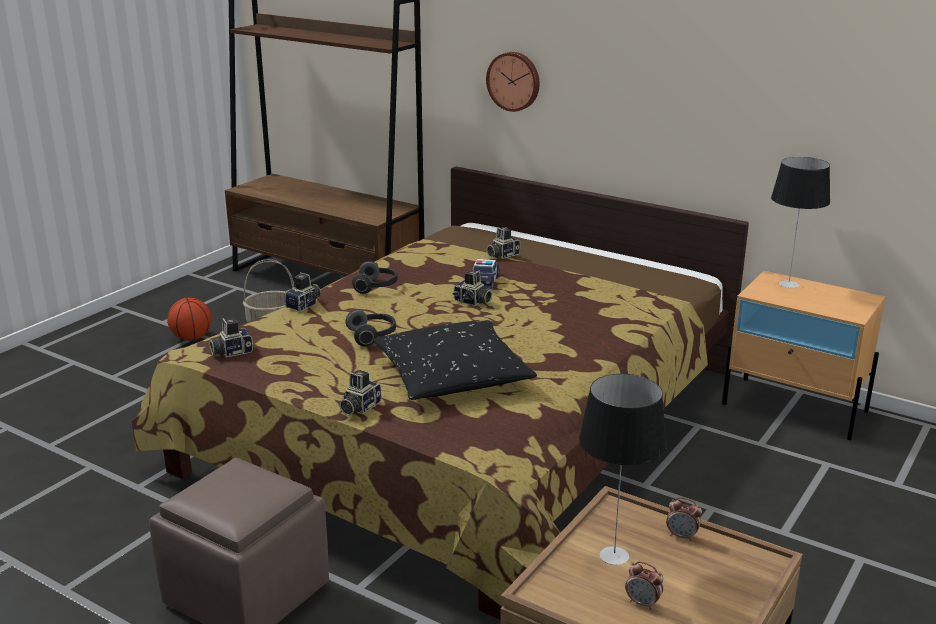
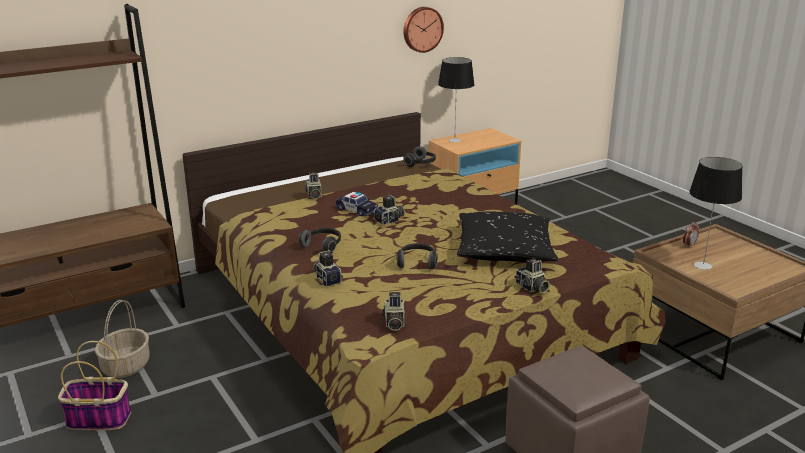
camera: 65 degrees left, 0 degrees up
basketball [168,297,212,341] -> basket [58,341,131,430]
wall clock [486,52,540,112] -> wall clock moved to [404,7,444,53]
alarm clock [625,561,664,610] -> none
none -> headphones [404,146,436,167]

